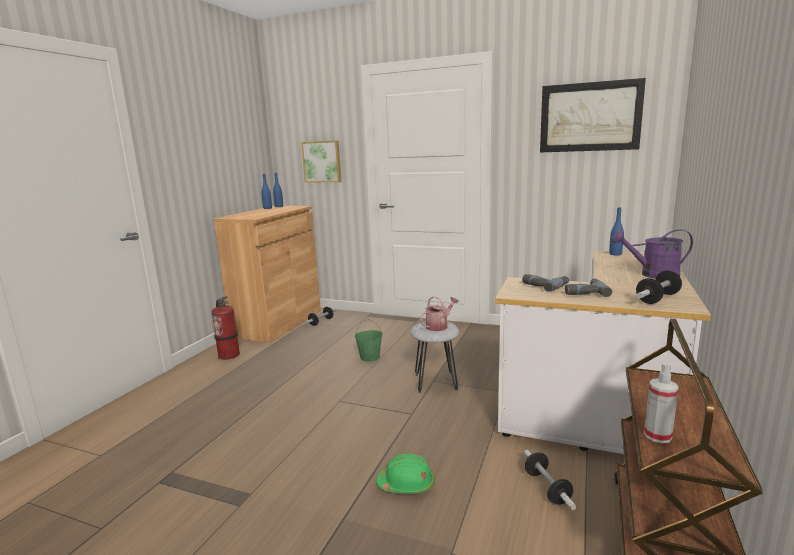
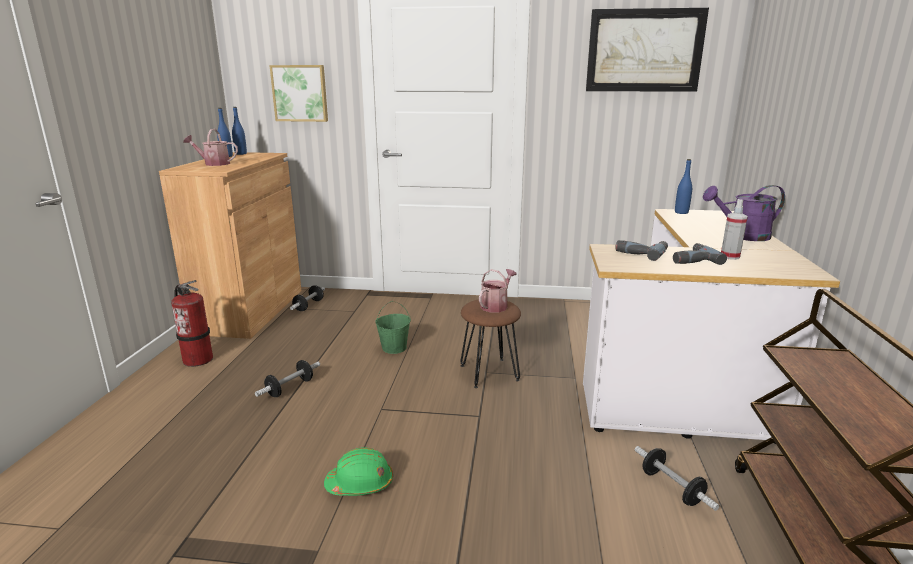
camera: 15 degrees left, 5 degrees up
green hard hat [376,453,435,494] -> green hard hat moved to [324,448,393,496]
grey stool [410,321,459,393] -> brown stool [460,299,521,388]
dumbbell [636,270,682,304] -> dumbbell moved to [255,360,320,397]
spray bottle [644,363,679,443] -> spray bottle moved to [721,199,748,260]
none -> watering can [183,129,238,166]

